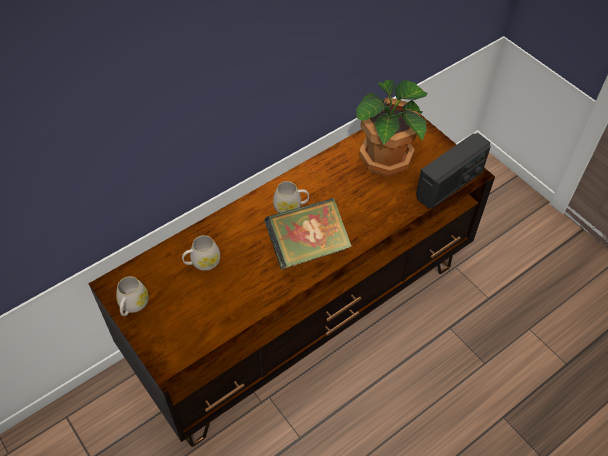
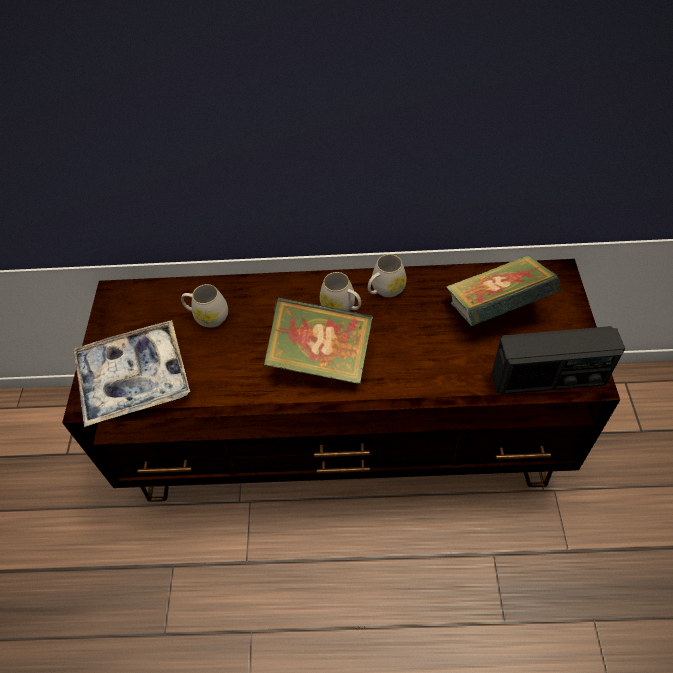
camera: 40 degrees right, 0 degrees up
white mug [116,276,149,316] -> white mug moved to [368,254,406,297]
potted plant [356,80,427,177] -> book [446,255,561,326]
none -> tray [74,320,190,427]

